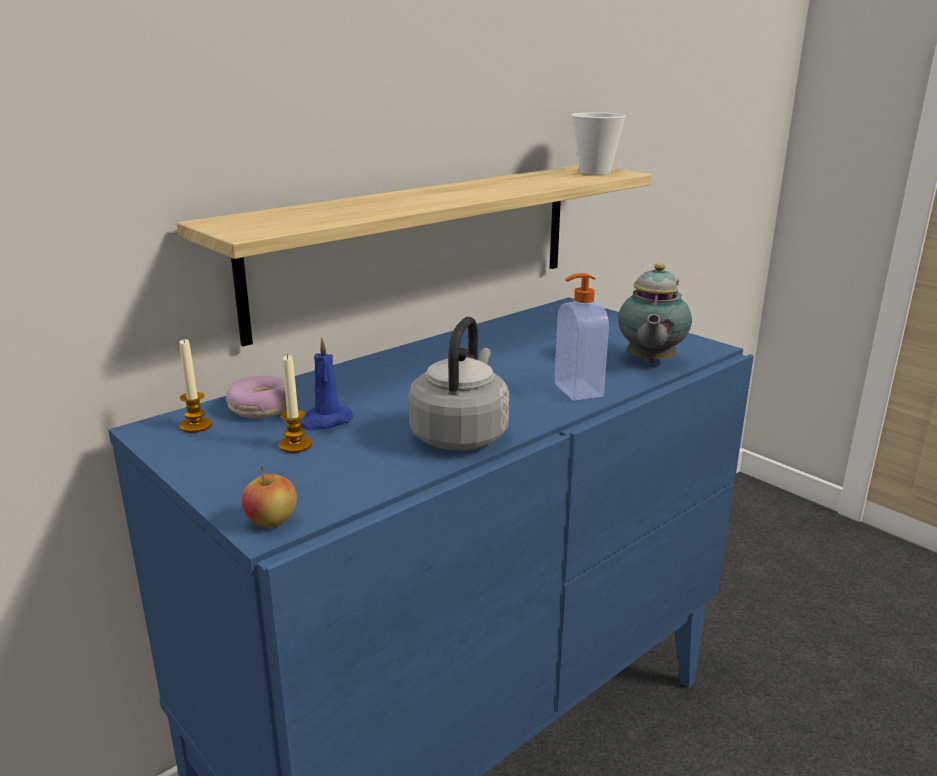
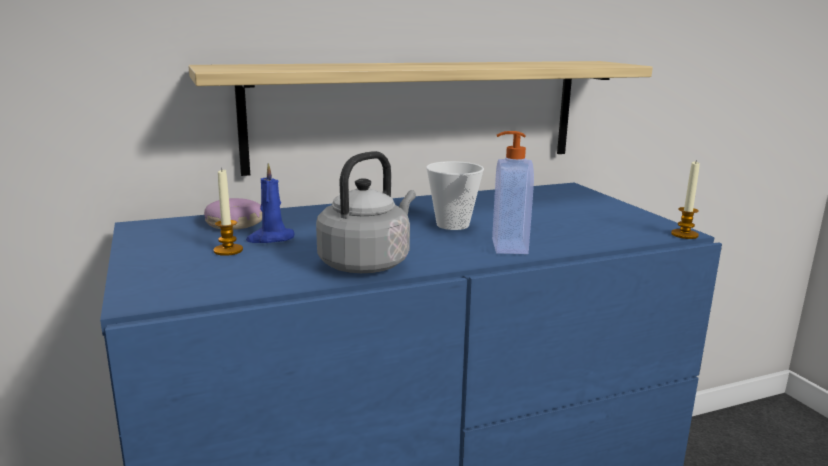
camera: 20 degrees right, 5 degrees down
candle [179,339,212,433] -> candle moved to [671,160,700,239]
apple [242,466,297,527] -> none
cup [572,112,626,175] -> cup moved to [426,161,484,230]
teapot [618,263,692,364] -> none

